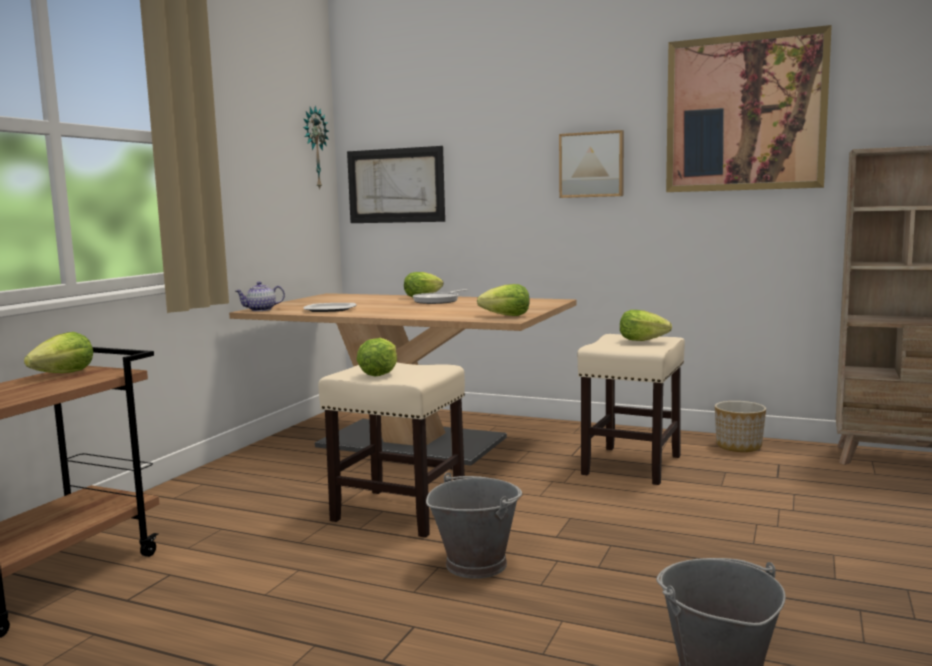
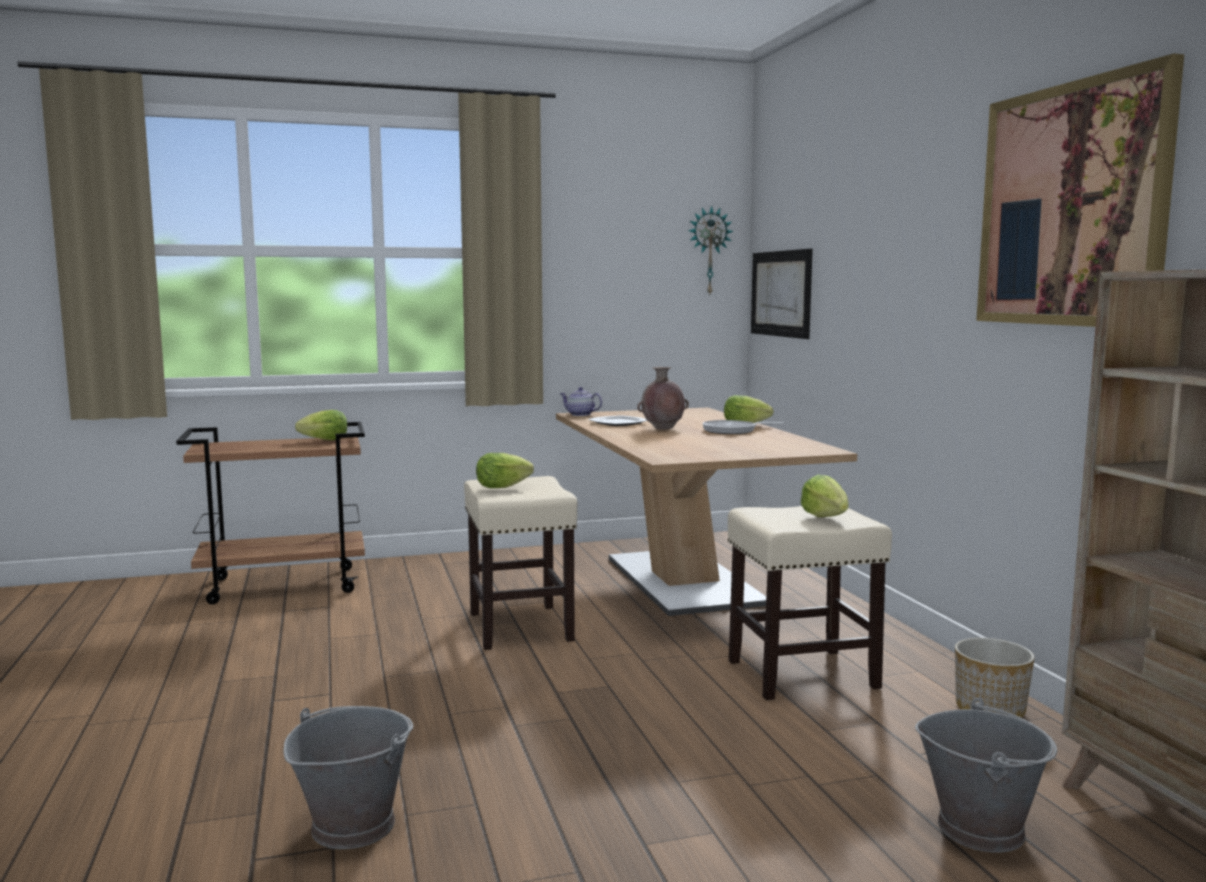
camera: 50 degrees right, 0 degrees up
grey bucket [426,473,522,579] -> grey bucket moved to [915,698,1057,853]
lettuce [477,284,529,316] -> none
picture [559,130,624,198] -> none
none -> brown vase [637,367,689,430]

